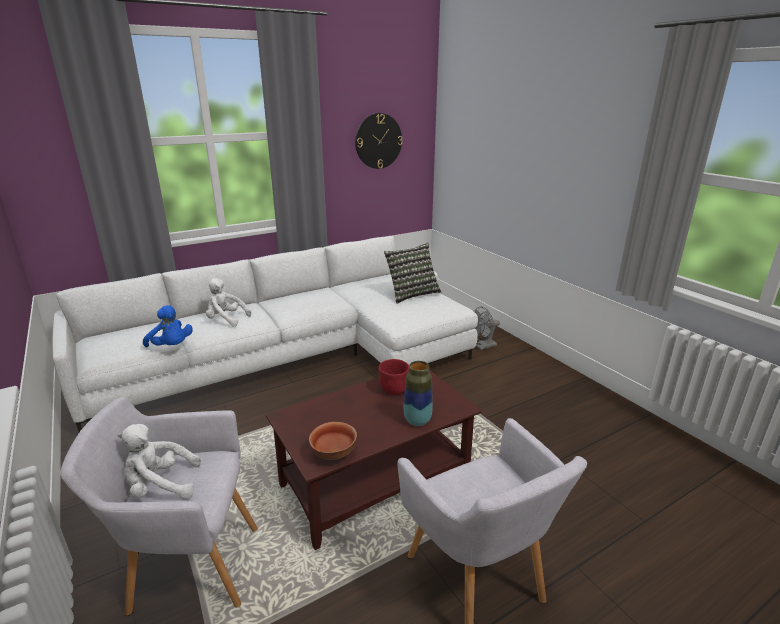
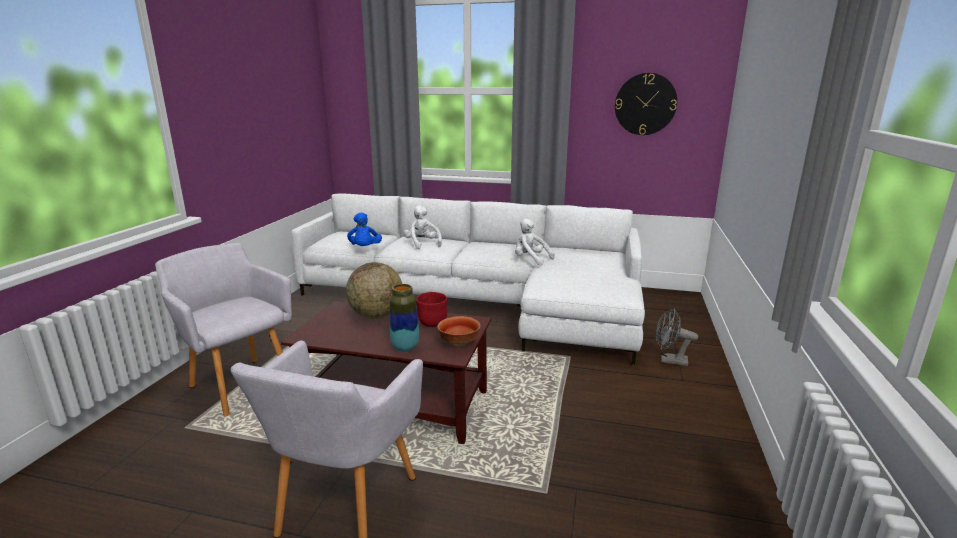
camera: 45 degrees right, 5 degrees down
white plush toy [118,424,201,499] -> white plush toy moved to [515,219,555,265]
bowl [309,422,357,460] -> bowl moved to [437,316,481,347]
pillow [384,243,441,304] -> none
none -> globe [346,262,402,319]

